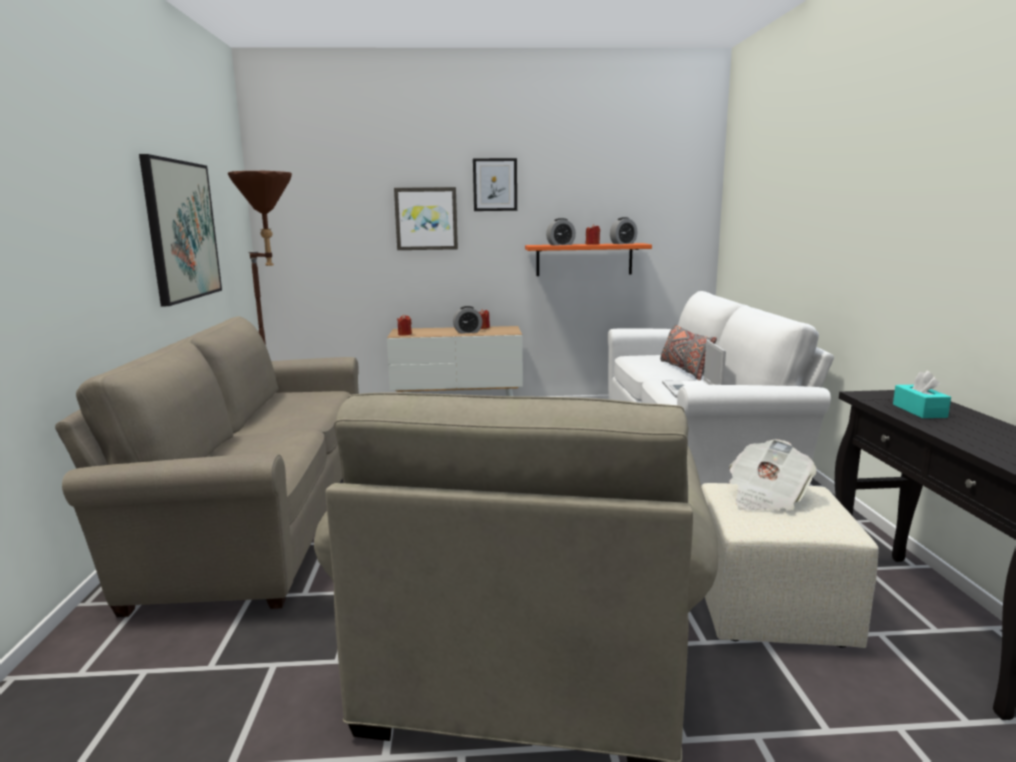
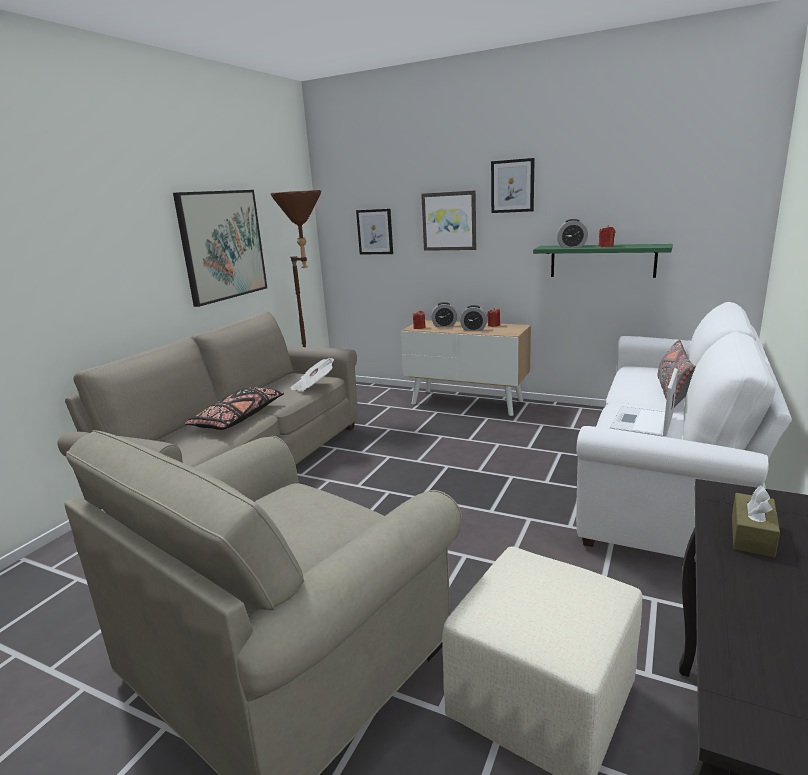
camera: 30 degrees right, 5 degrees up
orange shelf [525,243,652,276] -> green shelf [533,244,673,278]
alarm clock [610,217,638,244] -> alarm clock moved to [431,302,457,327]
newspaper [729,439,817,510] -> newspaper moved to [291,358,334,391]
turquoise tissue box [893,371,951,418] -> brown tissue box [732,485,780,557]
none -> black pillow [185,387,284,430]
none -> picture [356,209,393,254]

